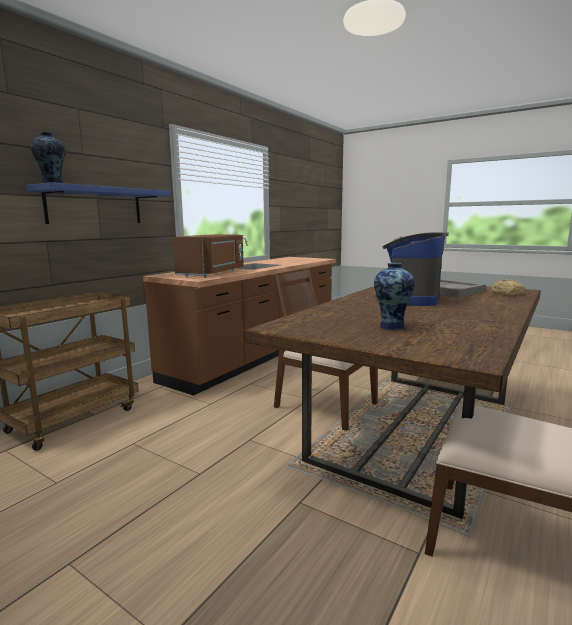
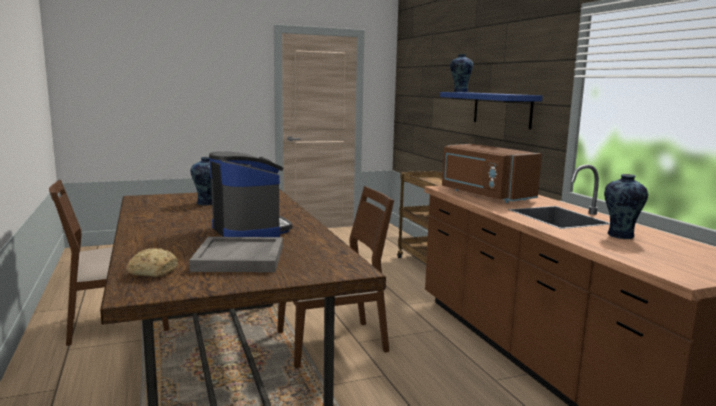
camera: 125 degrees right, 0 degrees up
none -> vase [604,174,648,239]

